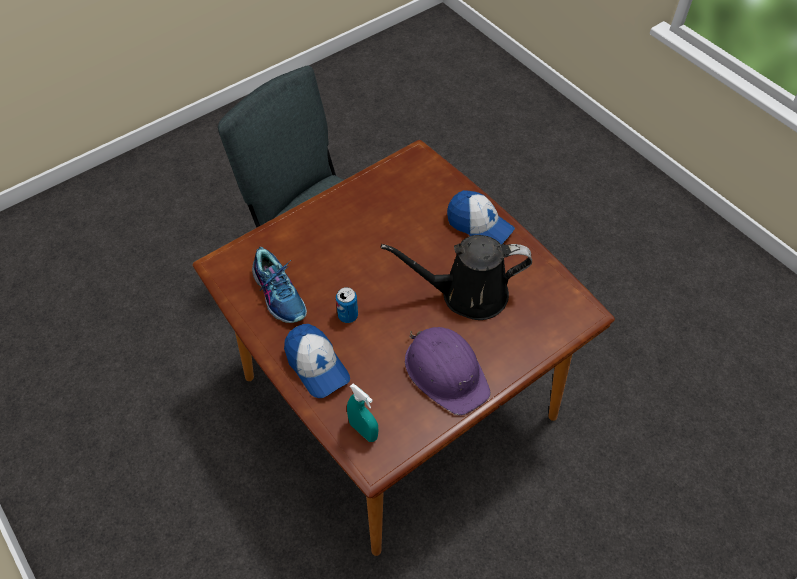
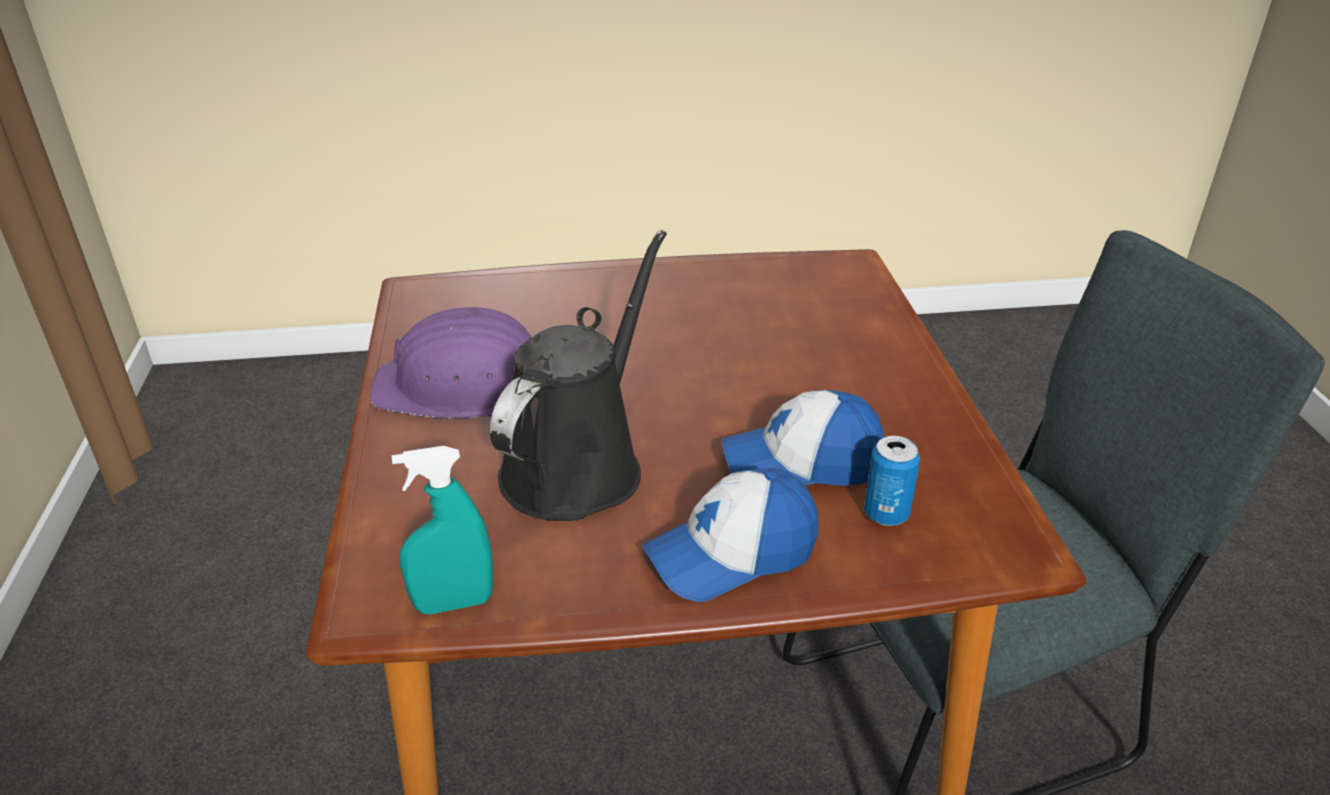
camera: 120 degrees right, 20 degrees down
shoe [252,247,307,323] -> none
cap [284,324,350,398] -> cap moved to [722,390,884,486]
can [336,287,358,323] -> can moved to [864,436,920,526]
turquoise spray bottle [347,383,378,442] -> turquoise spray bottle moved to [392,446,493,615]

